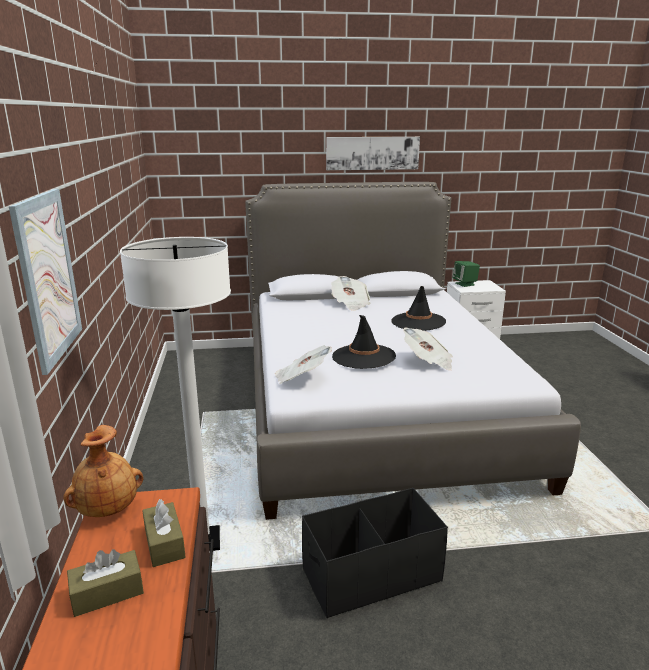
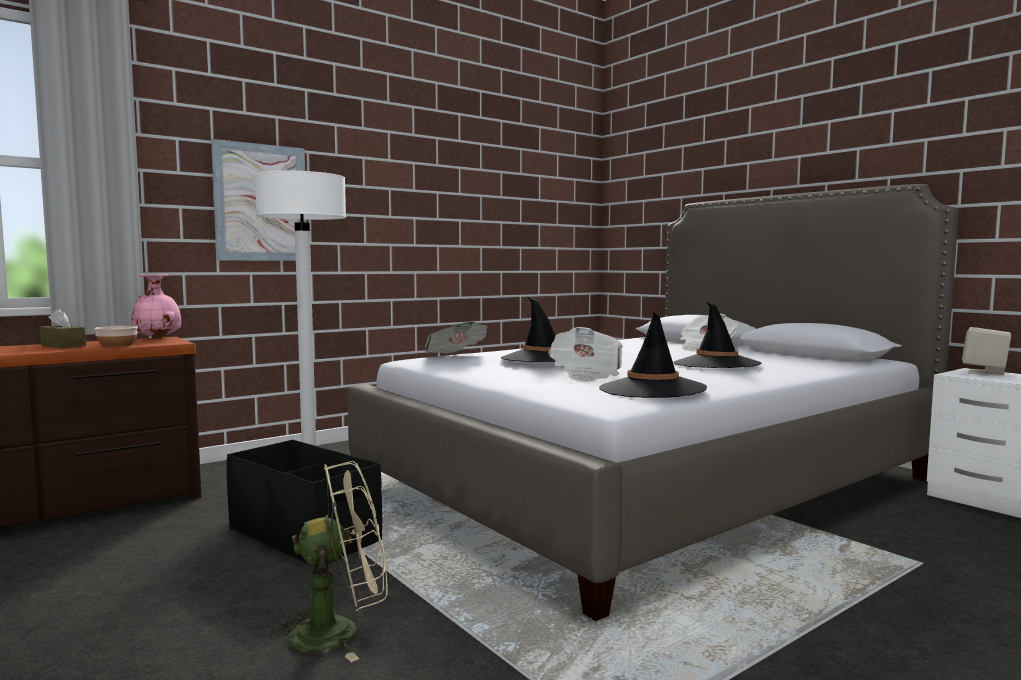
camera: 60 degrees right, 15 degrees down
brown vase [63,425,143,517] -> pink vase [131,274,181,339]
brown tissue box [142,499,186,567] -> bowl [94,326,138,347]
picture [326,137,420,170] -> none
green speaker [453,261,480,287] -> beige speaker [962,327,1011,376]
none -> beige fan [269,461,388,662]
none -> black hat [599,312,707,398]

